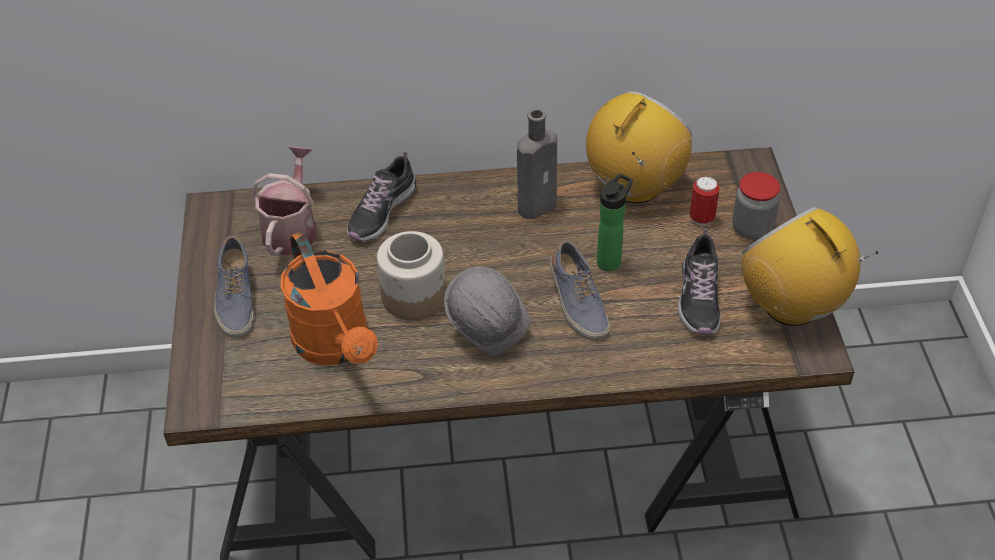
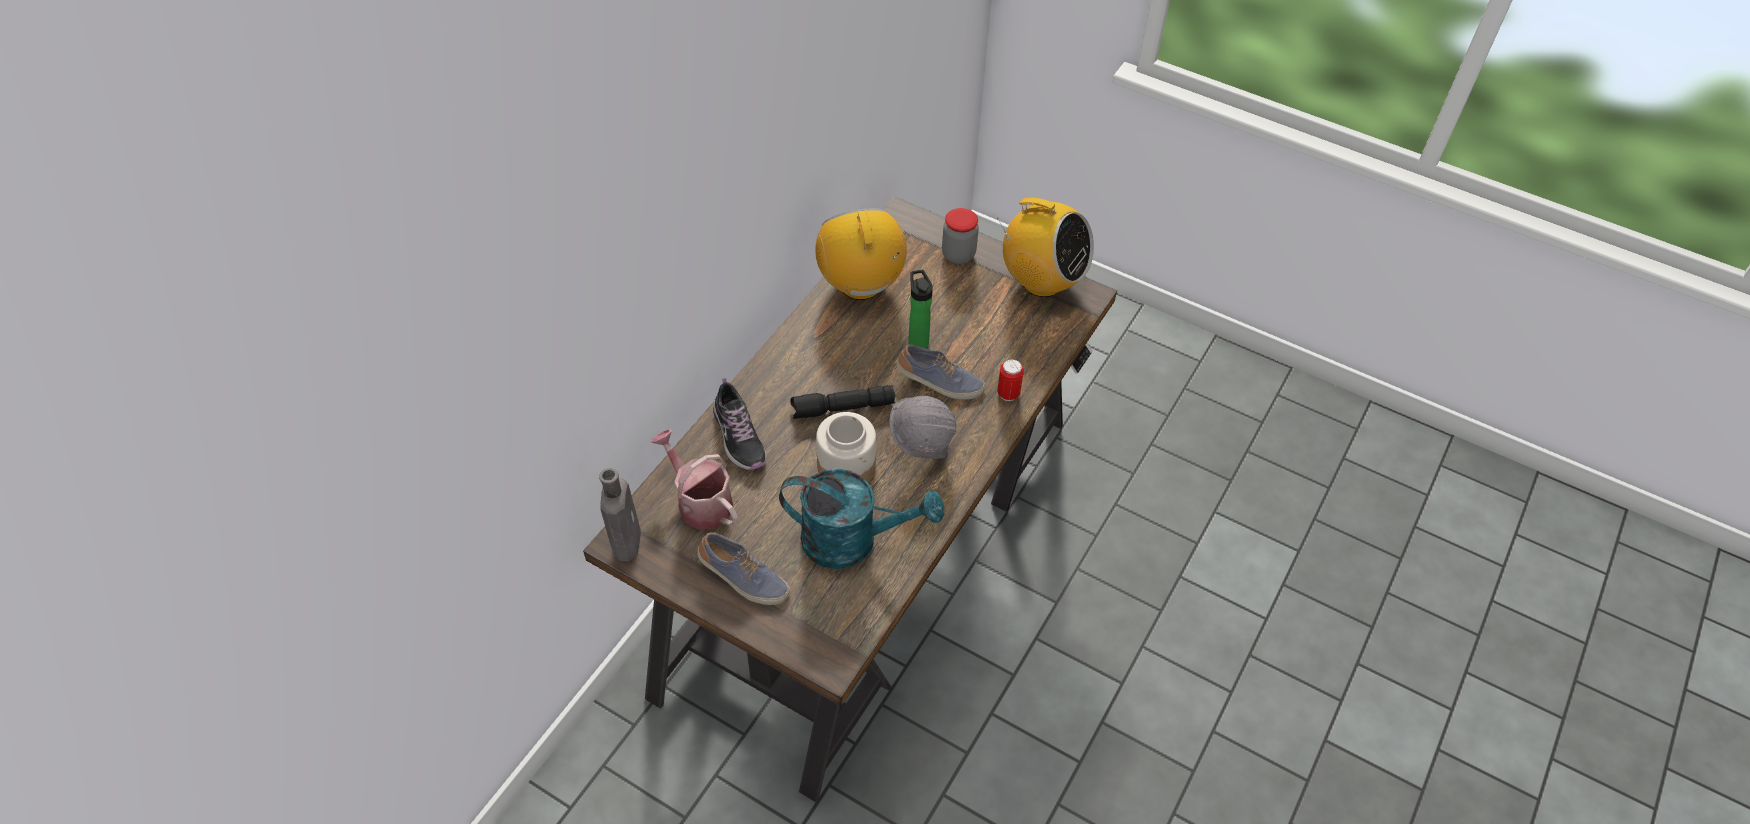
camera: 55 degrees left, 5 degrees up
orange watering can [281,232,378,365] -> turquoise watering can [779,468,944,569]
grey bottle [517,109,557,219] -> grey bottle moved to [599,468,641,561]
shoe [678,229,721,335] -> none
can [690,176,720,225] -> can moved to [997,359,1024,401]
radio [742,207,878,326] -> radio turned 150 degrees counterclockwise [997,198,1094,297]
none -> black flashlight [790,385,896,419]

